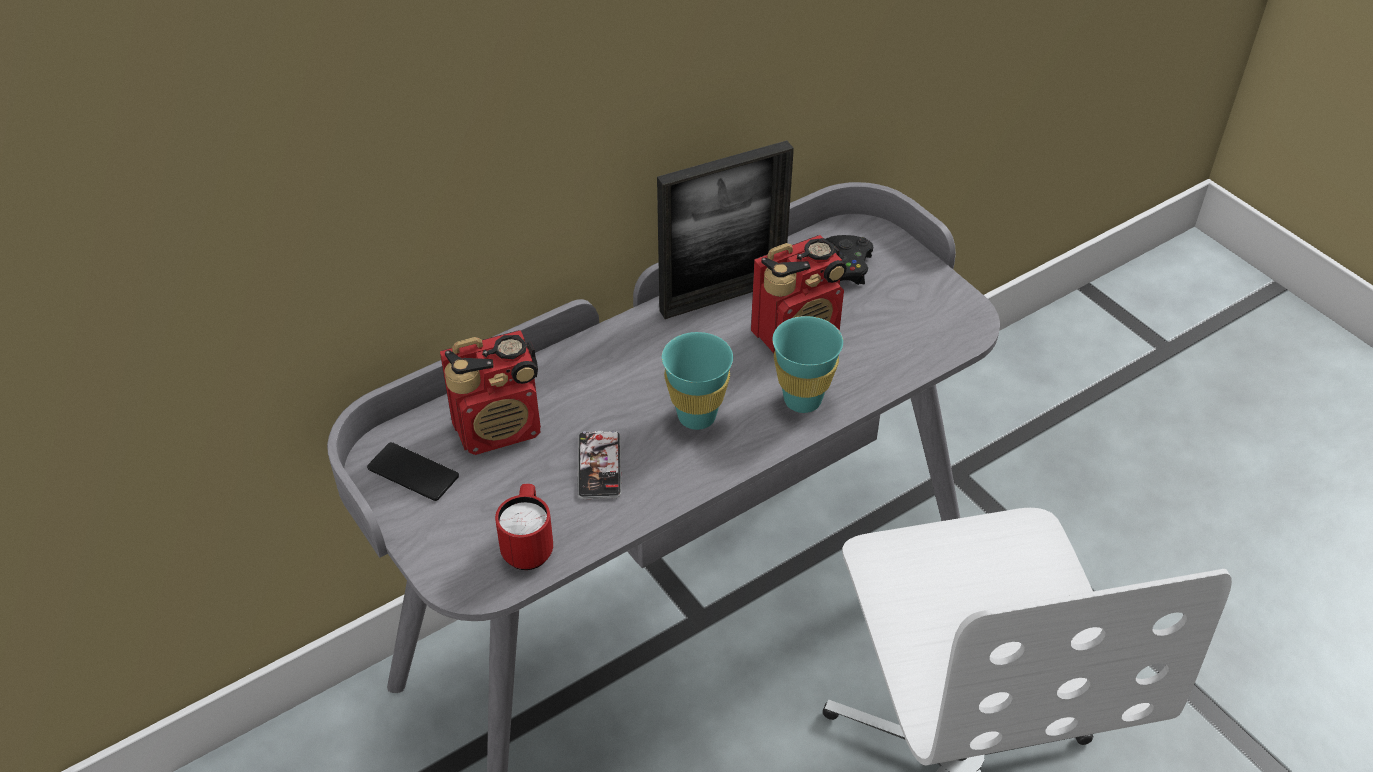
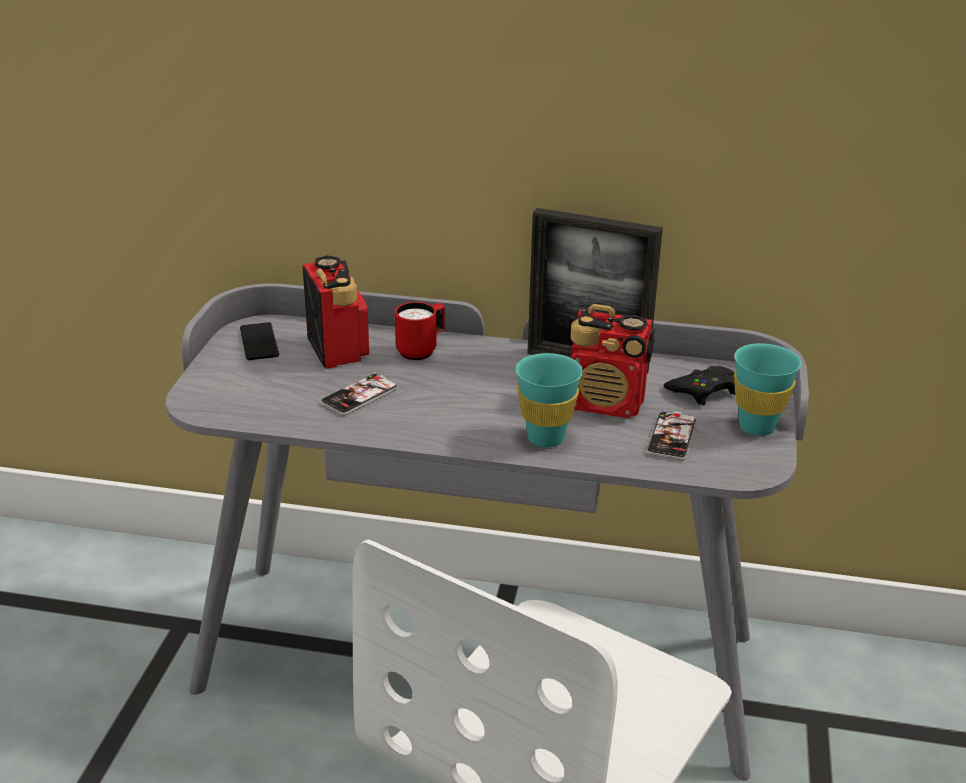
camera: 45 degrees right, 15 degrees down
radio [440,330,541,455] -> radio turned 135 degrees counterclockwise [302,255,369,369]
red mug [495,484,553,570] -> red mug moved to [395,302,445,360]
turquoise cup [662,332,733,430] -> turquoise cup moved to [734,343,801,436]
none -> phone [647,410,696,460]

